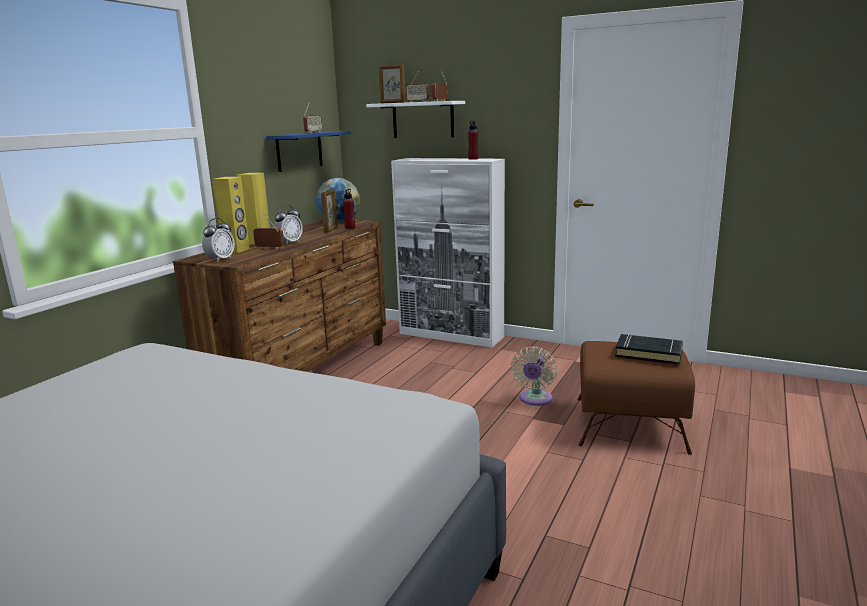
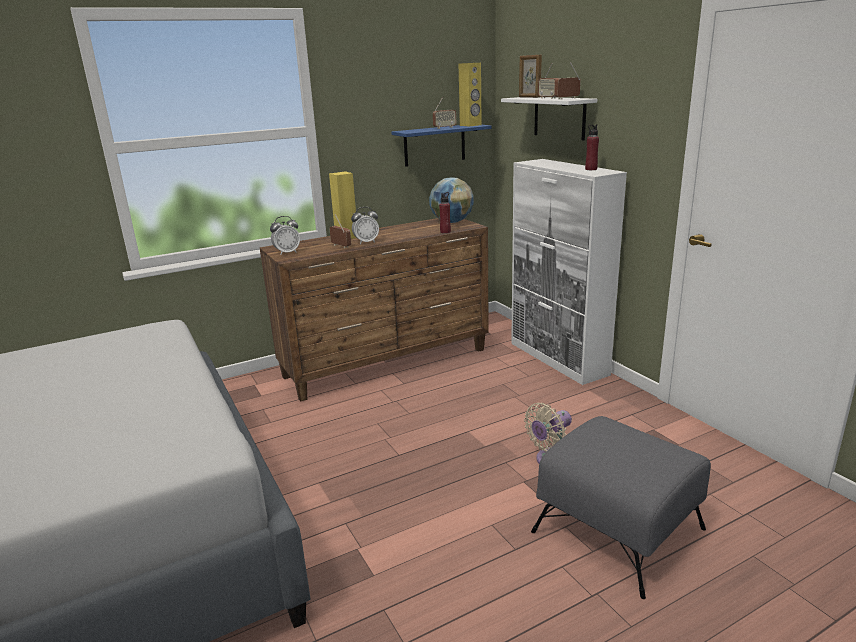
camera: 35 degrees right, 5 degrees up
yellow speaker [212,177,250,253] -> yellow speaker moved to [459,63,481,126]
picture frame [321,189,338,233] -> none
brown ottoman [577,341,695,455] -> grey ottoman [531,416,711,599]
black book [615,334,683,365] -> none

